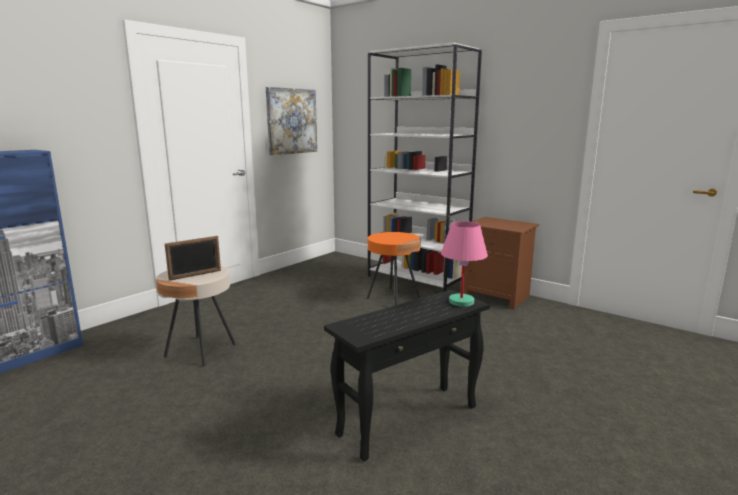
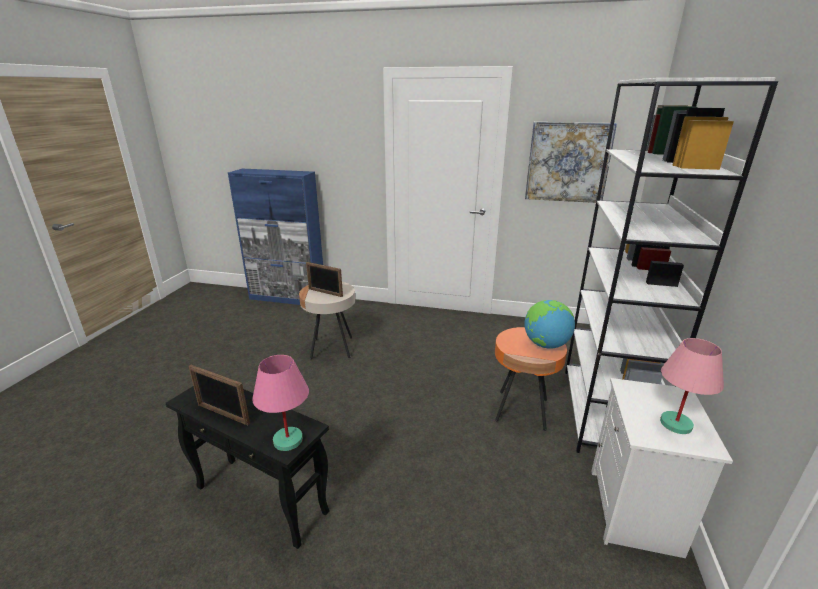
camera: 65 degrees right, 10 degrees up
brown nightstand [463,217,539,310] -> white nightstand [591,378,733,558]
none -> picture frame [189,365,250,425]
none -> globe [524,300,575,349]
none -> pink table lamp [660,338,724,434]

